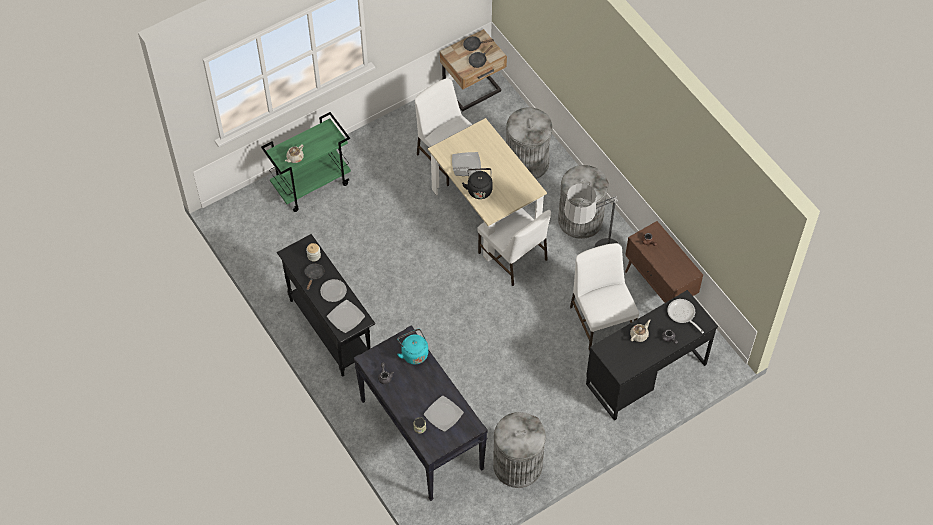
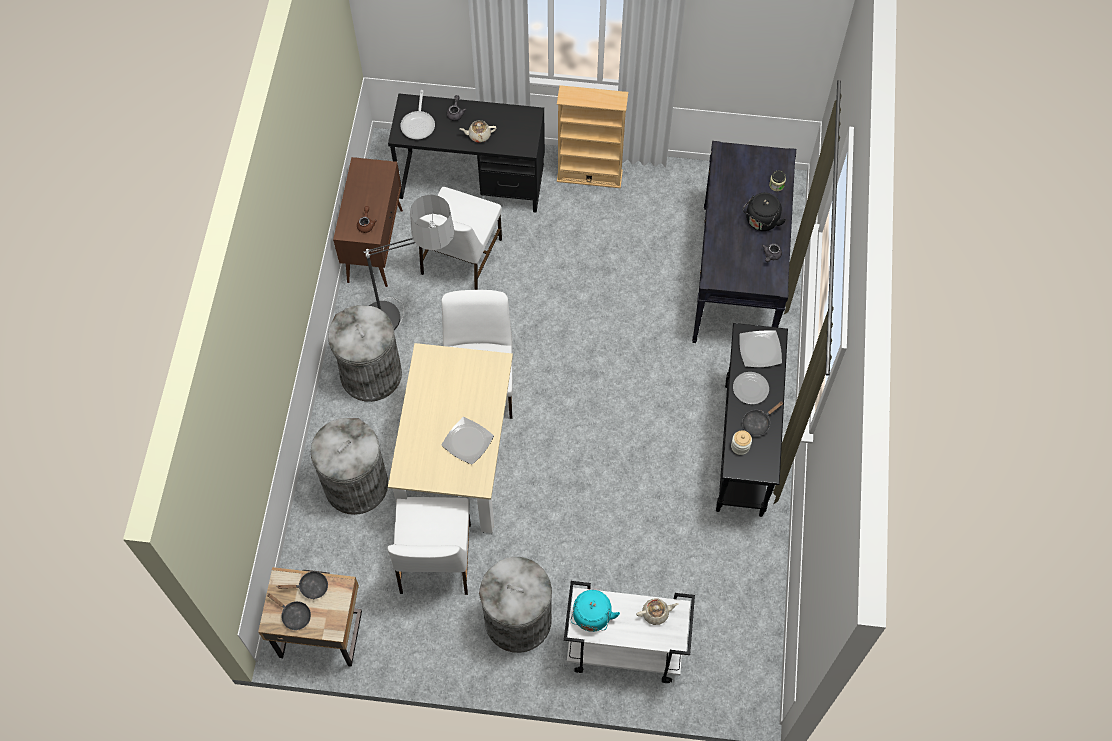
camera: 140 degrees left, 5 degrees up
green cart [261,112,351,212] -> white cart [564,581,695,683]
turquoise kettle [397,329,428,364] -> turquoise kettle moved to [570,590,620,632]
plate [424,396,464,432] -> none
black kettle [462,168,493,199] -> black kettle moved to [742,192,786,231]
grey trash can [493,412,546,488] -> grey trash can moved to [479,557,552,653]
none -> beige bookcase [557,85,628,188]

